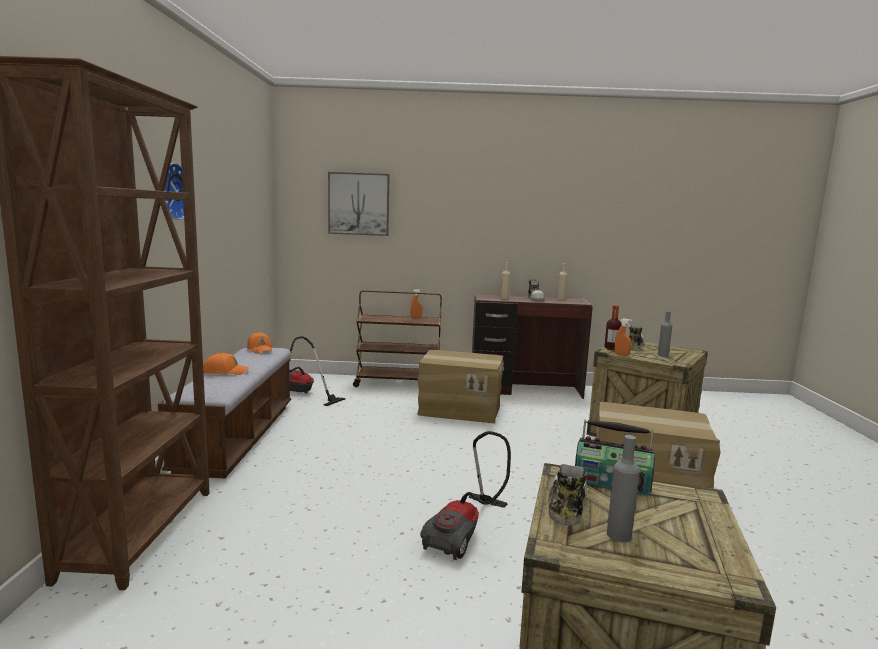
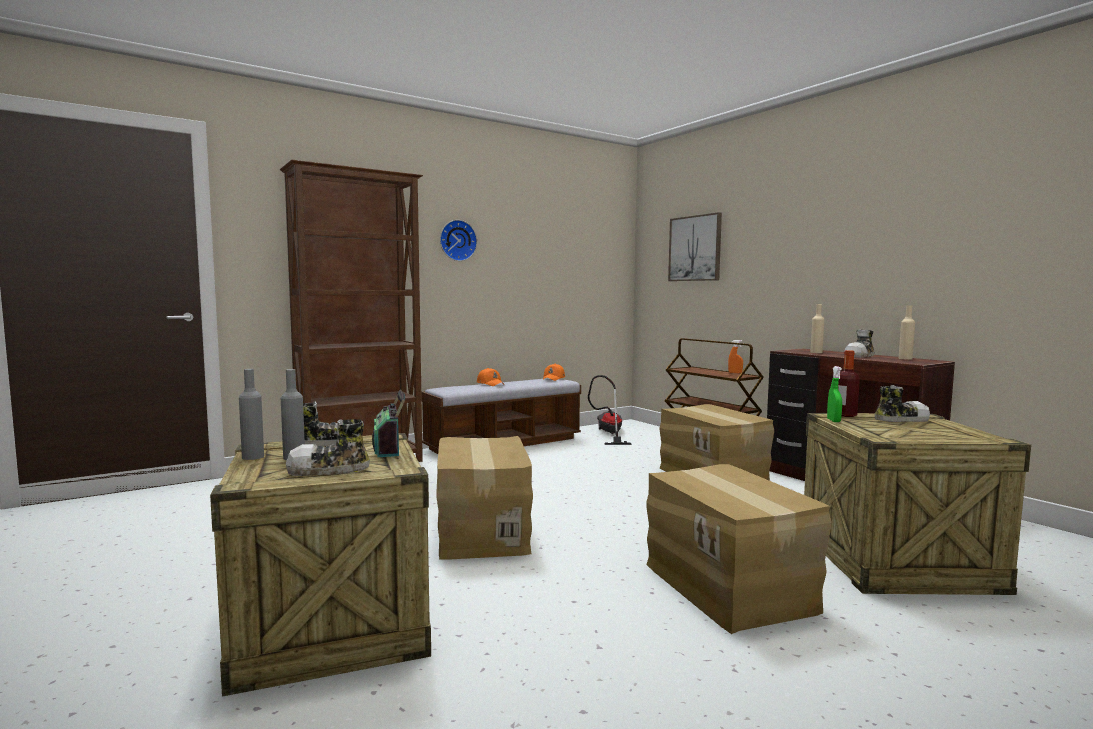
camera: 55 degrees right, 5 degrees down
vacuum cleaner [420,431,511,560] -> cardboard box [436,436,533,560]
orange spray bottle [615,318,632,356] -> green spray bottle [827,366,842,422]
grey bottle [658,311,672,357] -> grey bottle moved to [239,369,264,460]
none -> shoe [286,419,370,476]

